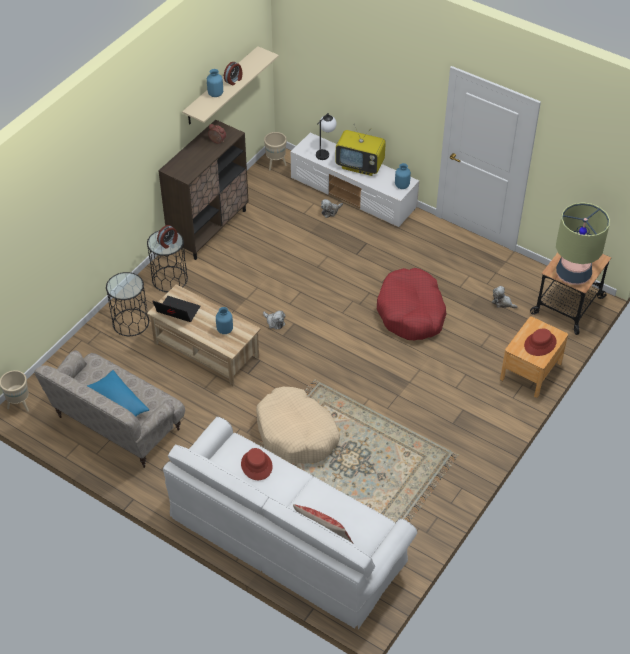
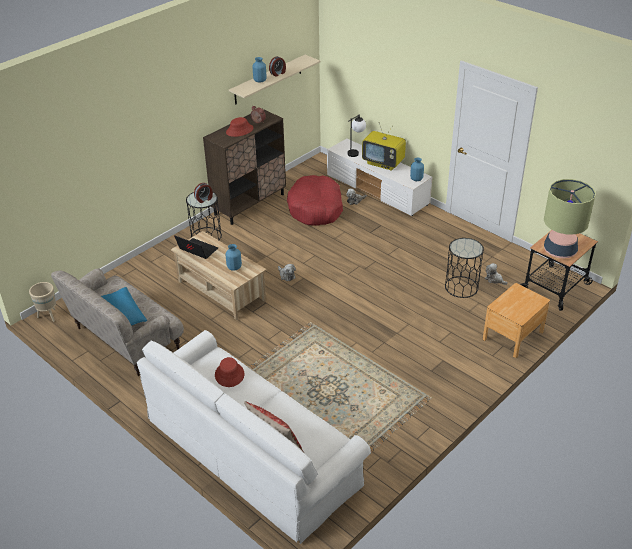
camera: 10 degrees right, 10 degrees down
black side table [106,272,149,336] -> black side table moved to [445,238,484,298]
beige dog bed [256,387,340,464] -> none
beige planter [264,132,287,170] -> none
red dog bed [377,268,447,340] -> red dog bed moved to [287,175,343,226]
red hat [524,328,557,356] -> red hat moved to [226,117,253,137]

